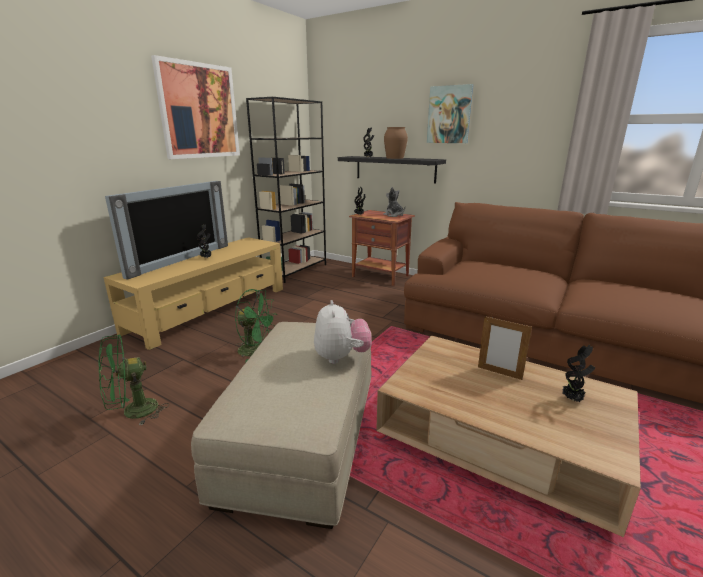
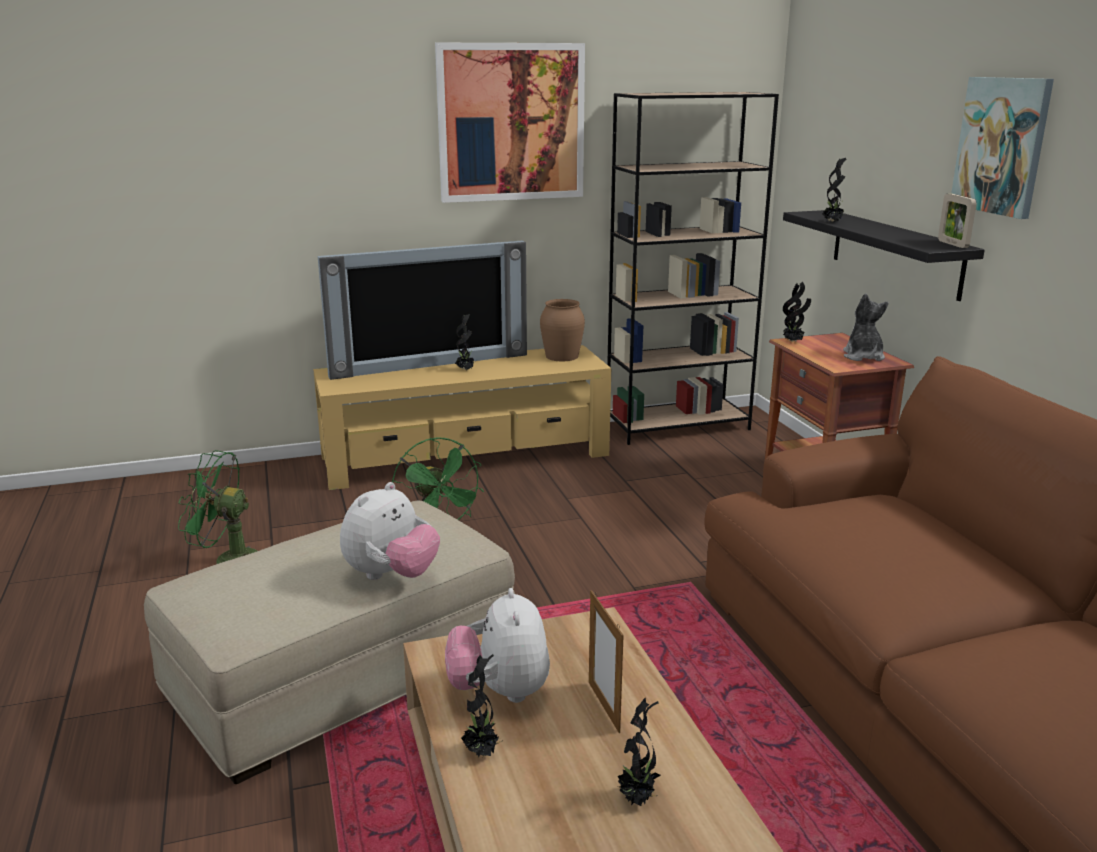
camera: 40 degrees right, 0 degrees up
brown vase [384,127,408,159] -> brown vase moved to [540,299,585,361]
none -> plush toy [445,588,550,703]
none -> potted plant [461,654,503,757]
none -> picture frame [938,194,976,248]

